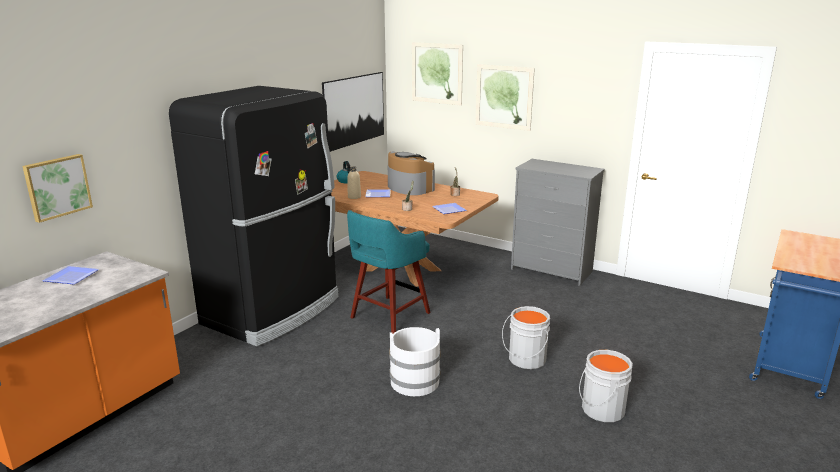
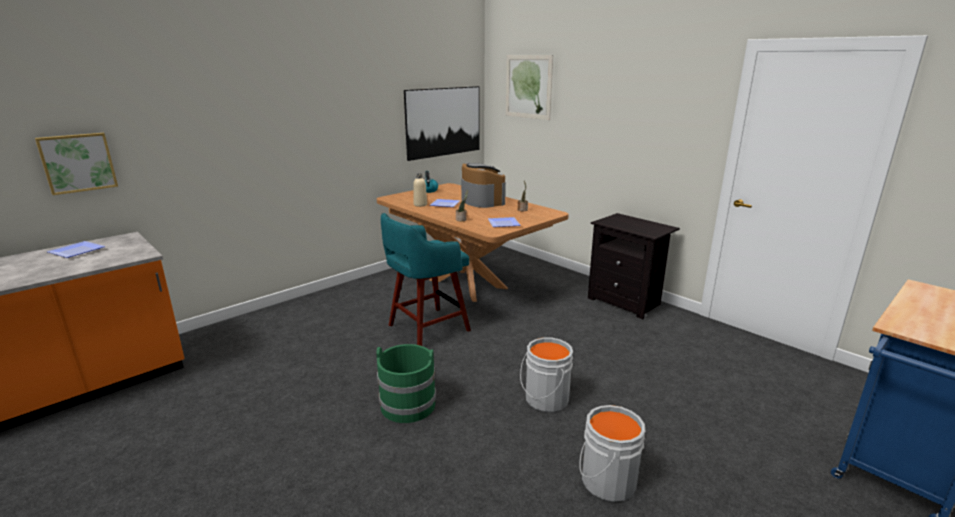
camera: 15 degrees right, 0 degrees up
black fridge [169,86,339,346] -> none
white bucket [389,327,441,396] -> green bucket [376,344,436,423]
picture [475,64,535,131] -> none
grey dresser [511,159,605,286] -> black nightstand [588,213,680,319]

